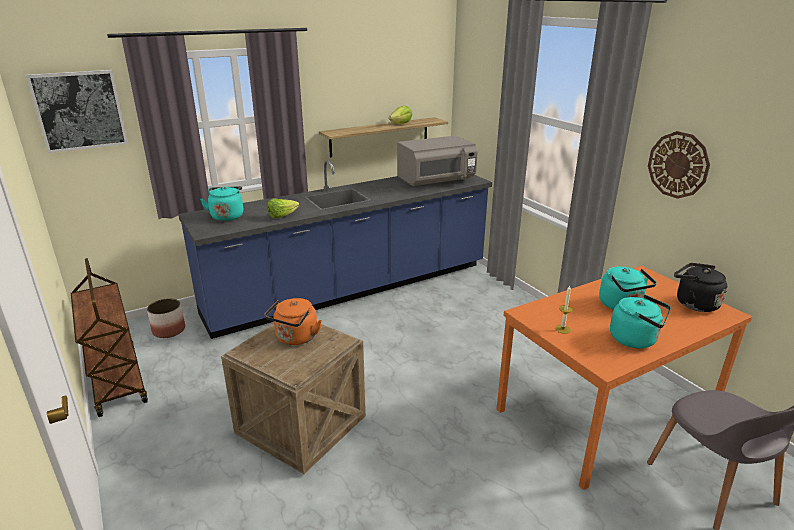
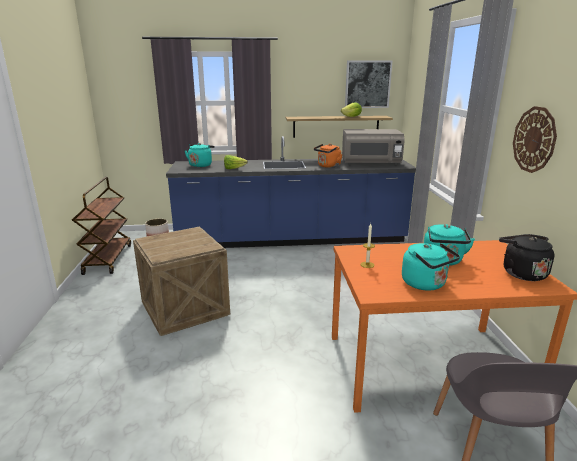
camera: 25 degrees right, 5 degrees down
picture [26,70,128,153] -> picture moved to [345,61,392,108]
orange kettle [264,298,322,345] -> orange kettle moved to [314,144,343,168]

